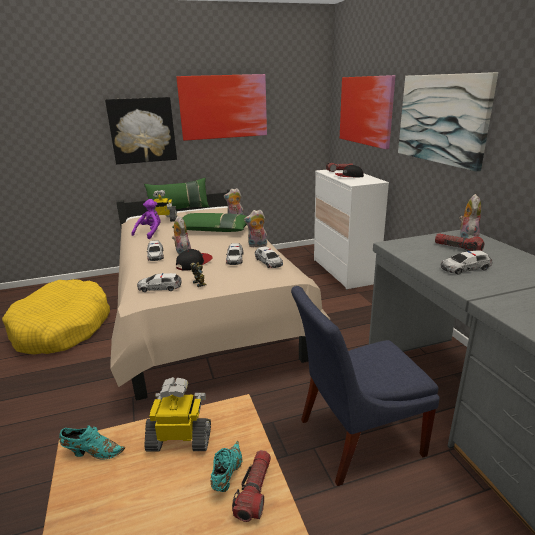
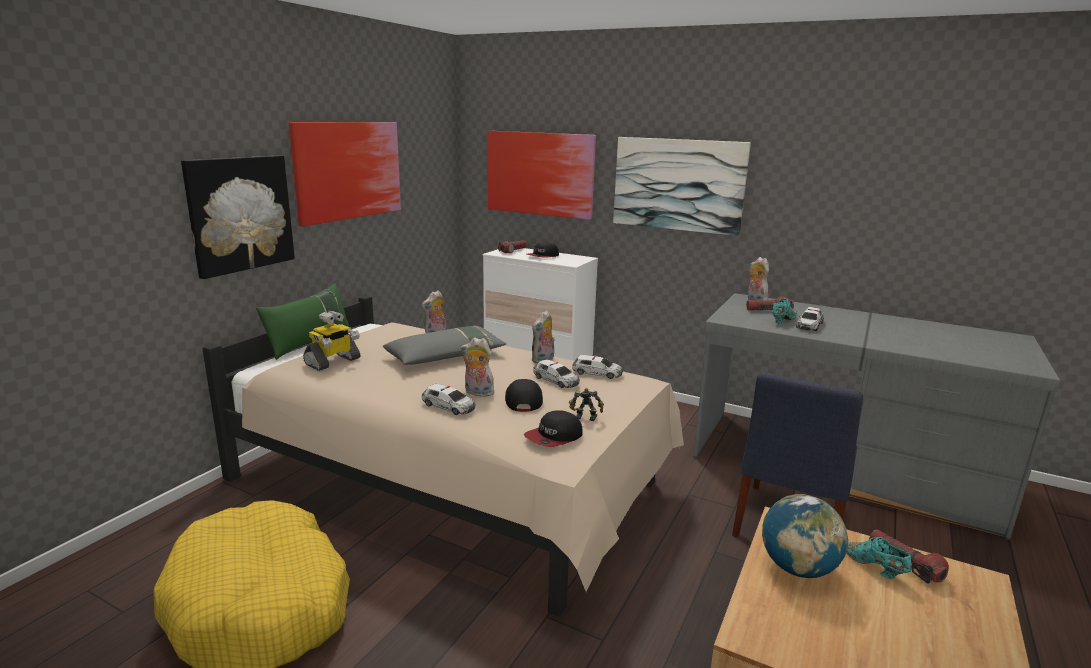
camera: 45 degrees left, 5 degrees down
turquoise shoe [59,426,125,460] -> turquoise shoe moved to [771,299,797,324]
purple plush toy [131,199,161,239] -> none
toy car [137,273,182,292] -> cap [524,410,583,447]
toy robot [144,377,211,452] -> globe [762,494,848,578]
green pillow [172,213,247,232] -> grey pillow [383,326,507,365]

